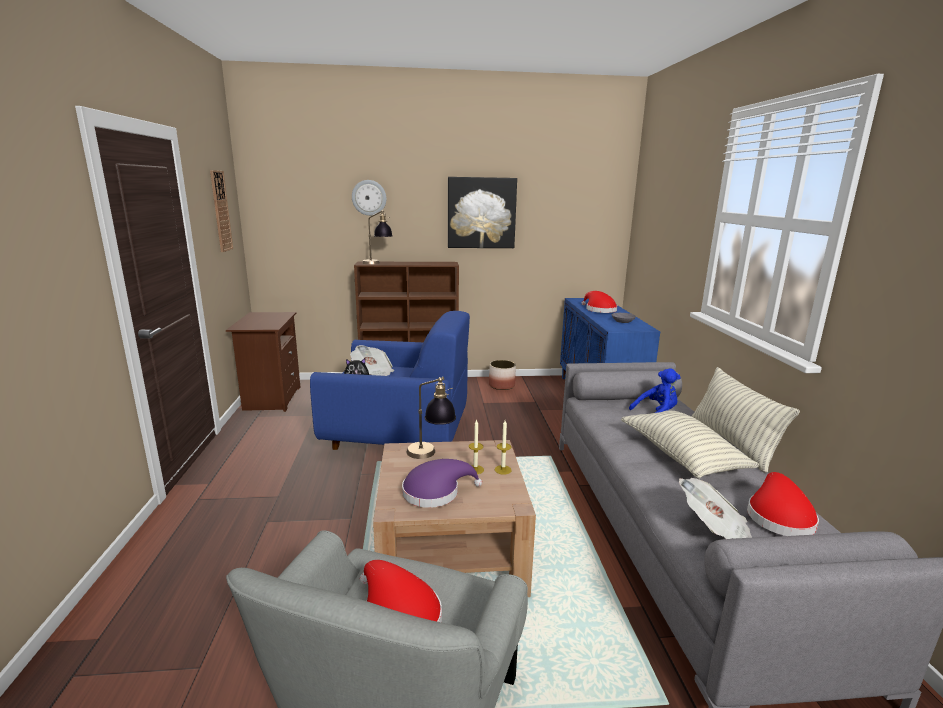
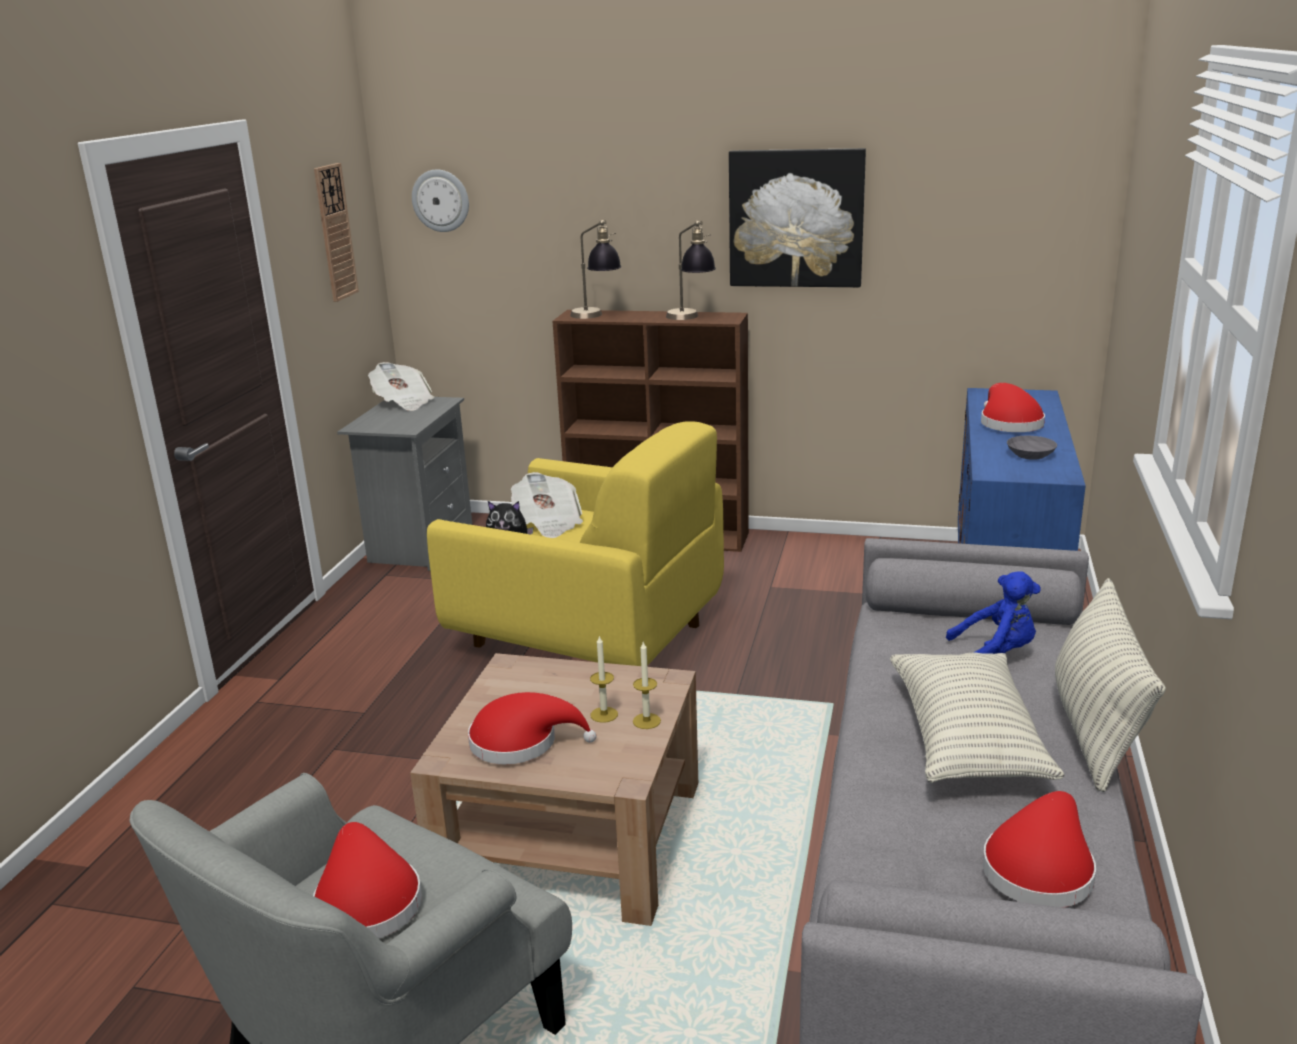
camera: 20 degrees right, 5 degrees up
brown nightstand [226,312,300,412] -> grey nightstand [337,397,472,571]
blue armchair [310,311,470,450] -> yellow armchair [427,421,724,666]
wall clock [352,180,387,216] -> wall clock moved to [412,169,469,232]
purple hat [402,459,482,508] -> red hat [468,692,597,765]
table lamp [406,377,456,459] -> table lamp moved to [666,221,716,320]
planter [489,360,516,390] -> none
newspaper [679,478,752,539] -> newspaper moved to [368,362,434,411]

